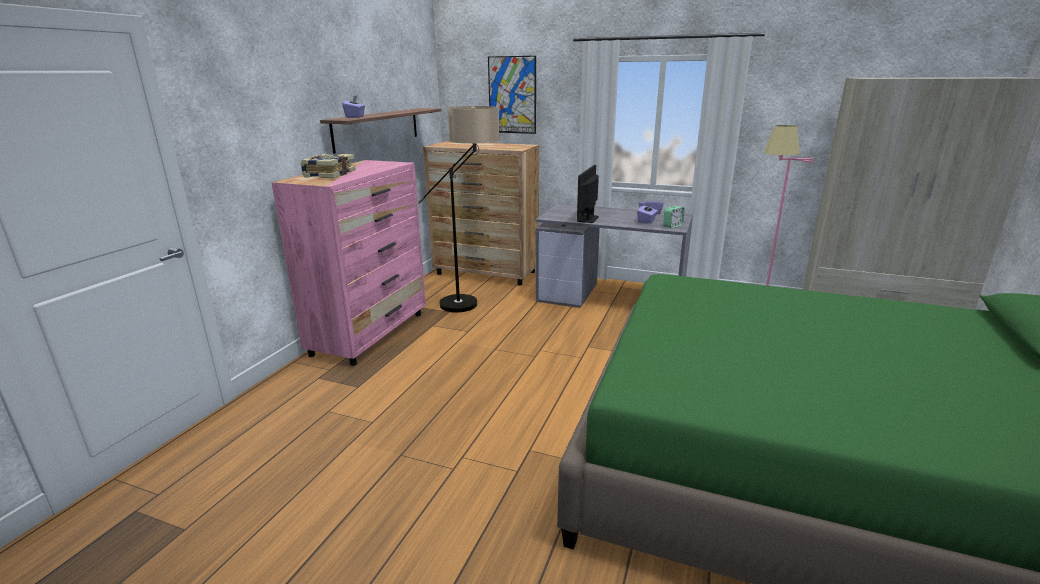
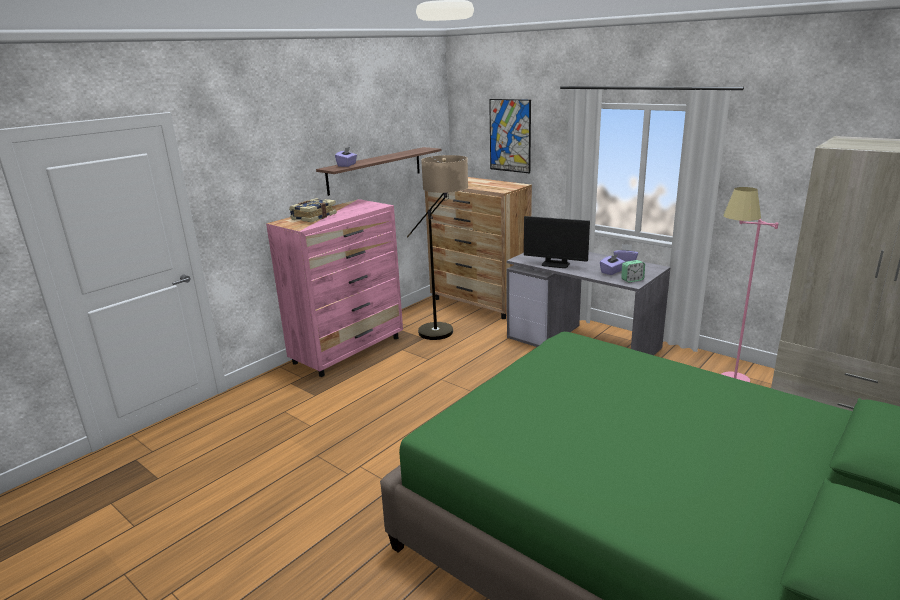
camera: 20 degrees right, 0 degrees up
monitor [577,165,599,223] -> monitor turned 105 degrees counterclockwise [524,216,590,268]

